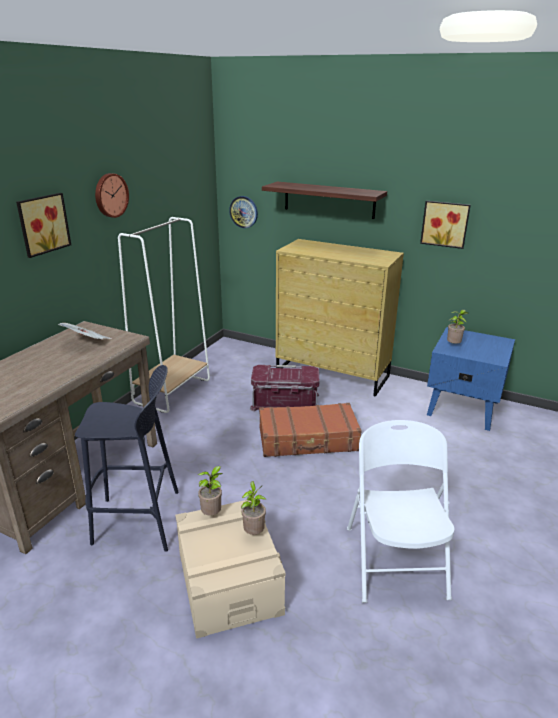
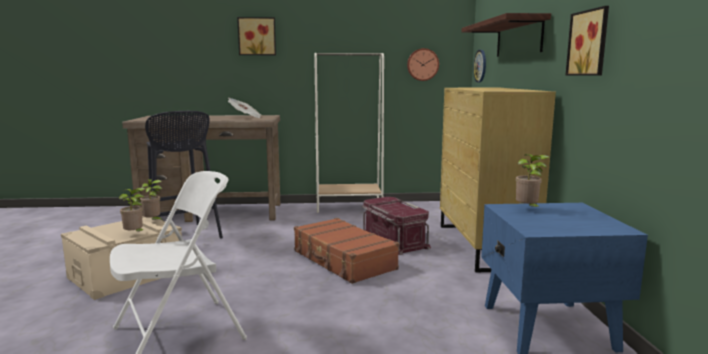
camera: 60 degrees right, 15 degrees down
wall clock [95,173,129,218] -> wall clock moved to [407,48,439,81]

